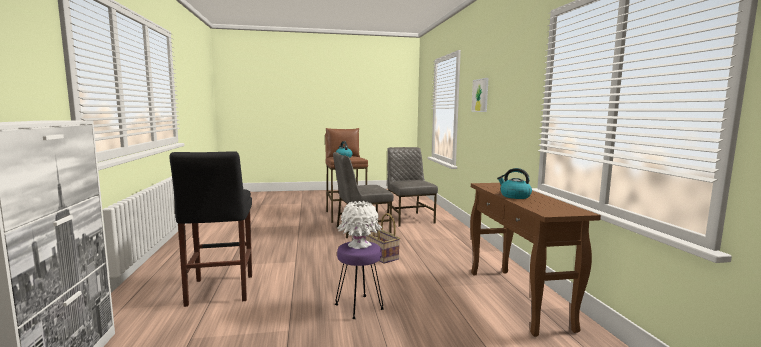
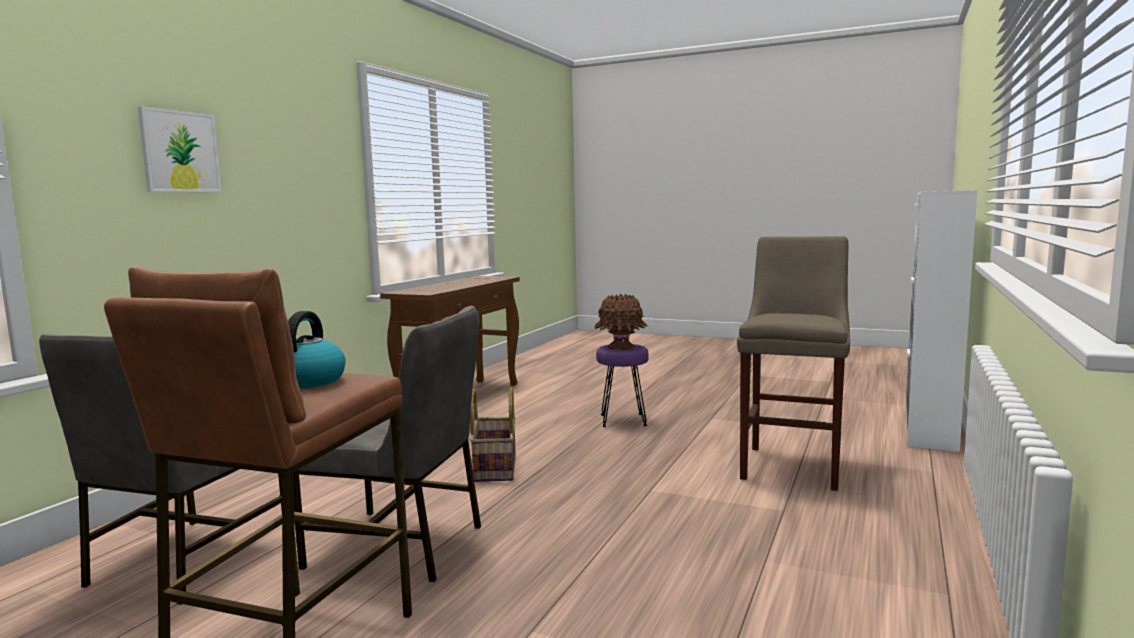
camera: 145 degrees left, 0 degrees up
black stool [169,151,252,307] -> beige stool [737,236,850,491]
white vase [337,201,382,249] -> brown vase [594,294,648,350]
kettle [497,168,532,199] -> none

